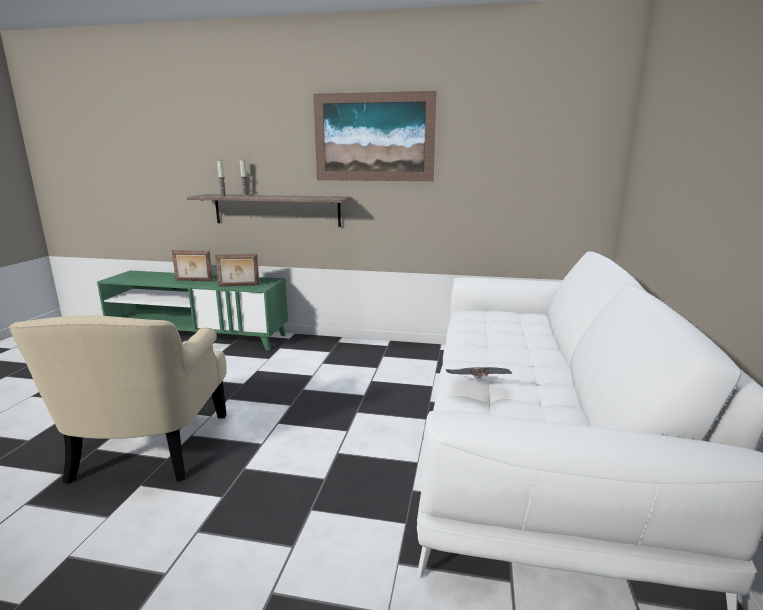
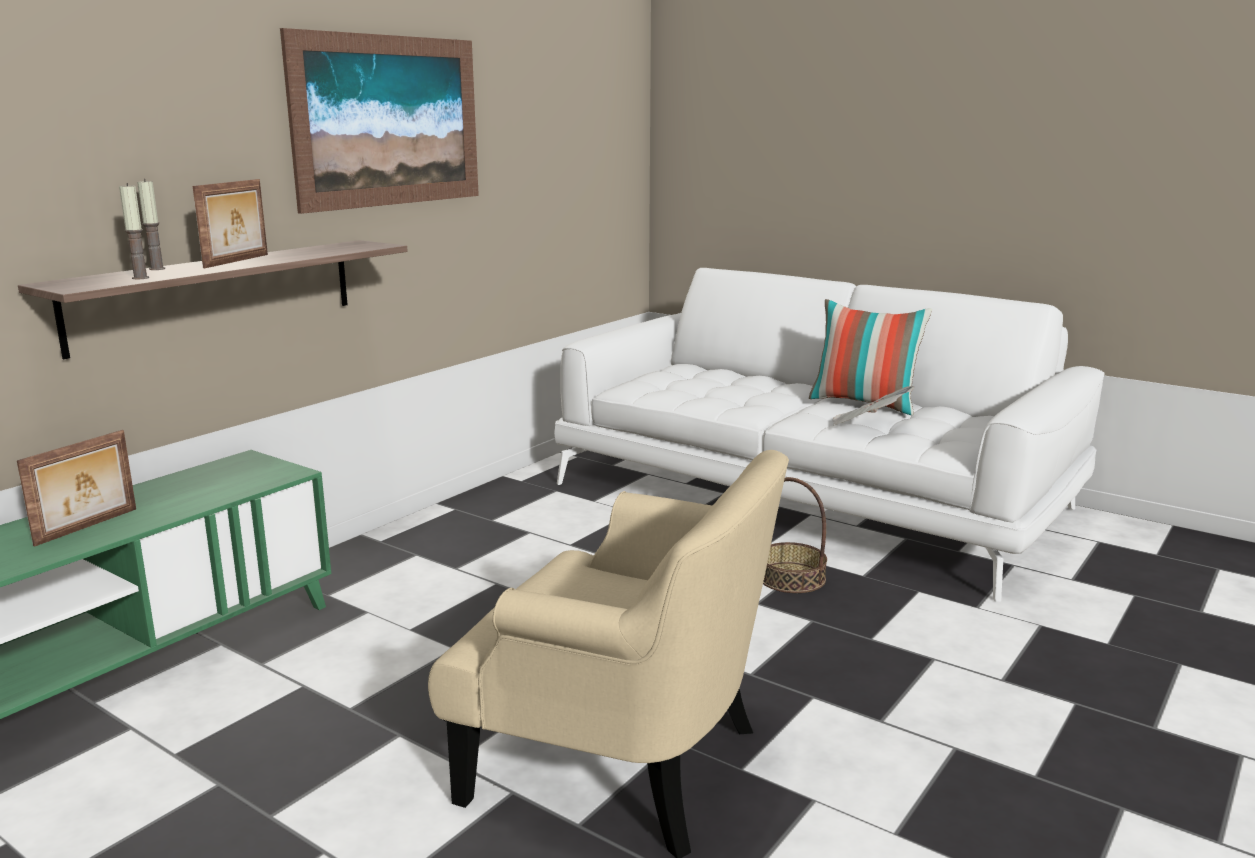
camera: 65 degrees left, 0 degrees up
picture frame [215,254,260,287] -> picture frame moved to [193,179,268,268]
none -> basket [763,477,827,593]
none -> pillow [809,299,932,416]

